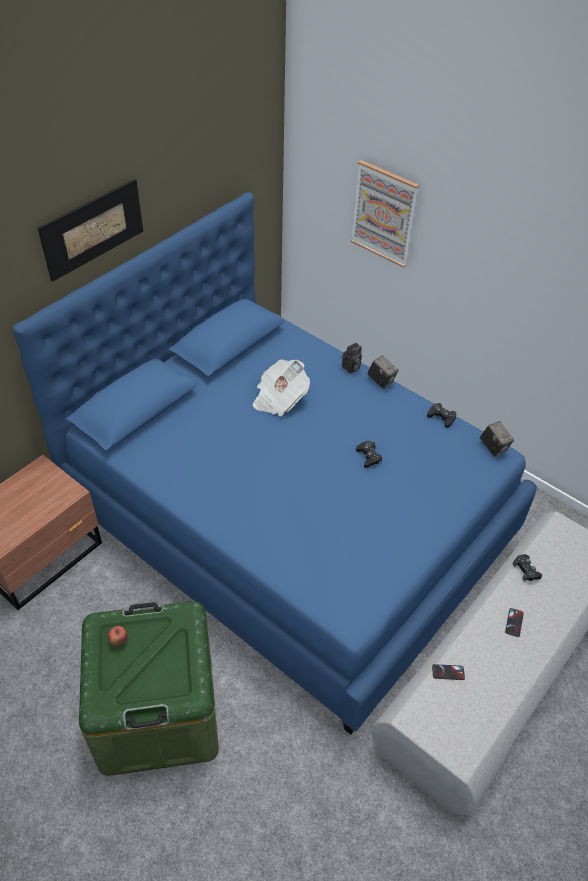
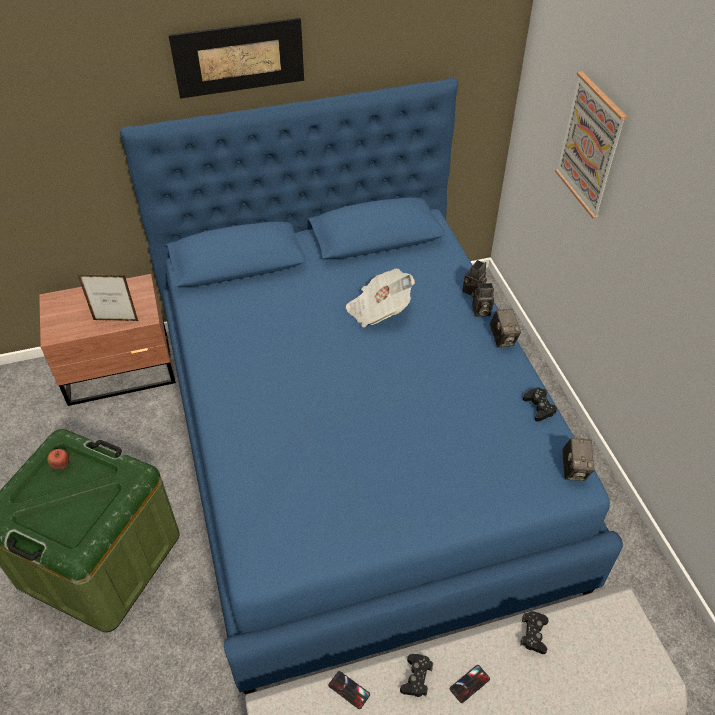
camera: 35 degrees right, 0 degrees up
black game controller [356,441,382,468] -> black game controller moved to [400,654,433,697]
none -> picture frame [77,274,138,321]
none -> camera [463,260,487,296]

